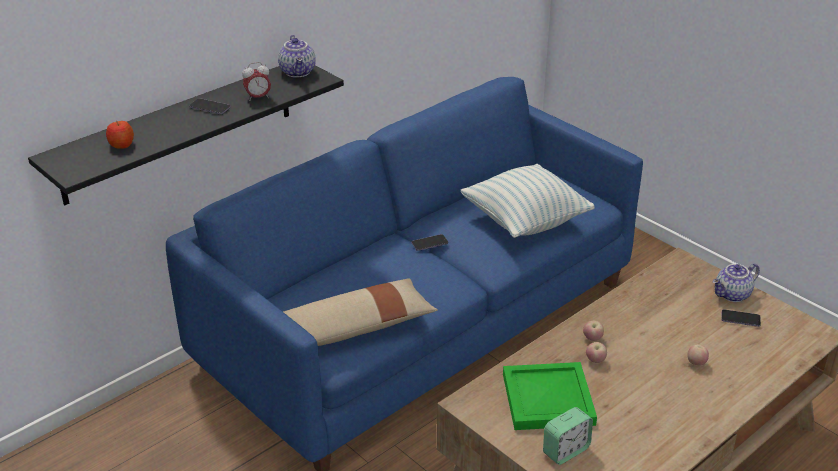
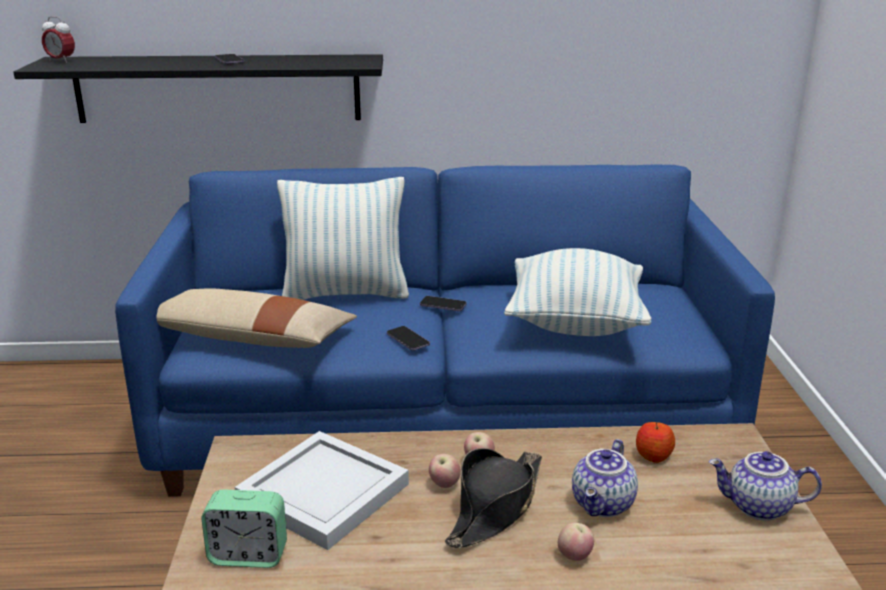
camera: 40 degrees right, 10 degrees down
apple [106,121,134,149] -> apple moved to [636,422,675,463]
alarm clock [242,62,271,101] -> alarm clock moved to [42,16,75,63]
teapot [278,35,316,78] -> teapot moved to [572,439,638,517]
green tray [503,362,597,430] -> white tray [235,431,409,550]
phone [721,309,761,327] -> phone moved to [387,326,430,351]
none -> pillow [277,177,409,300]
none -> black hat [445,448,542,548]

